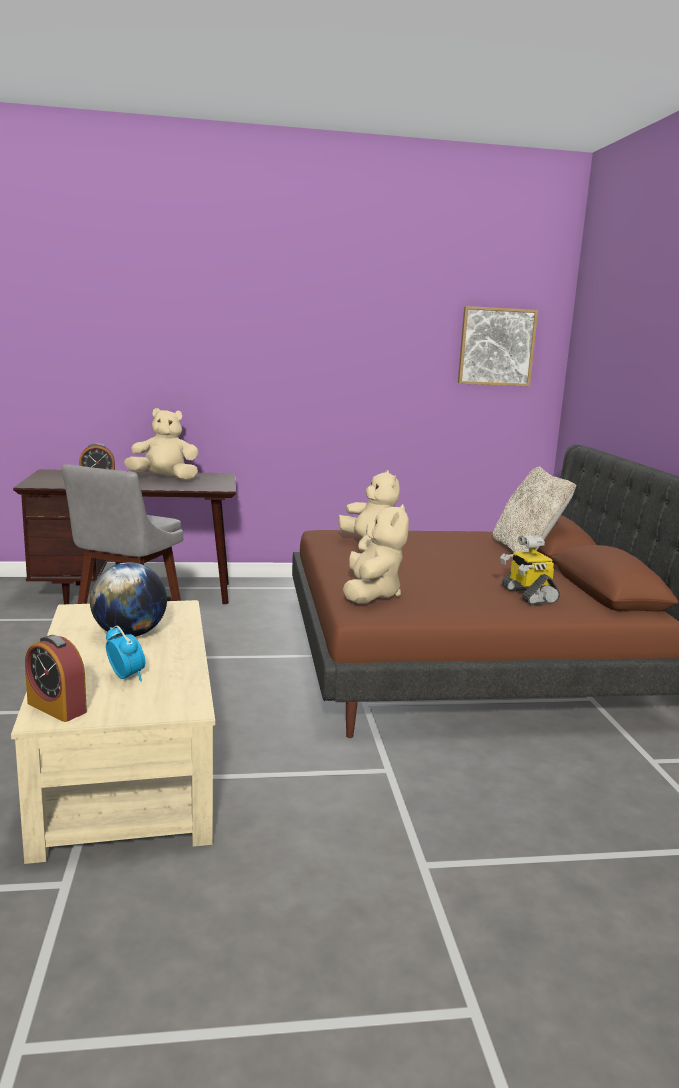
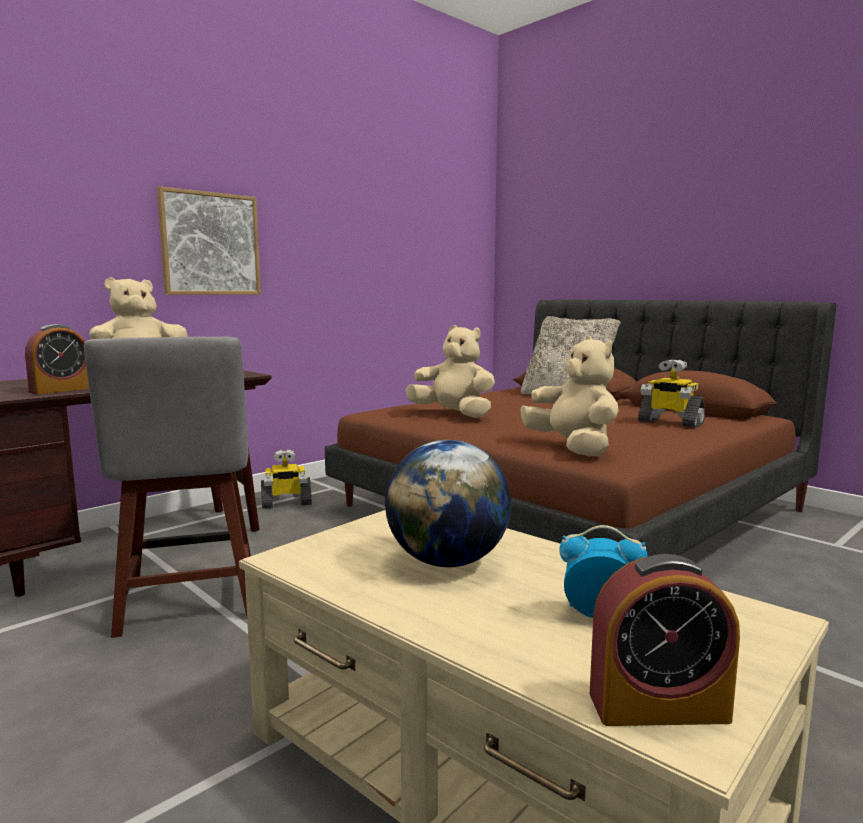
camera: 35 degrees left, 5 degrees down
picture [458,306,538,387] -> picture moved to [157,186,261,295]
none -> toy robot [261,449,312,508]

